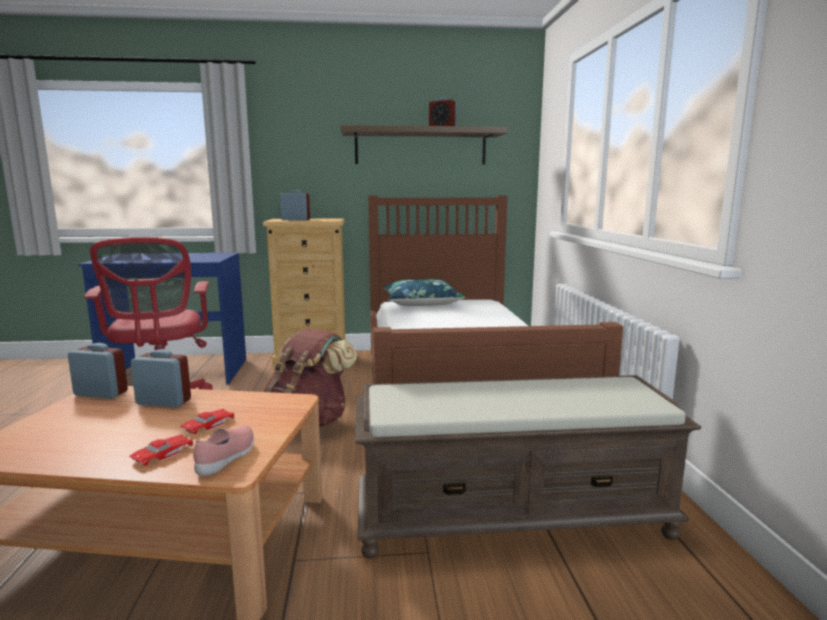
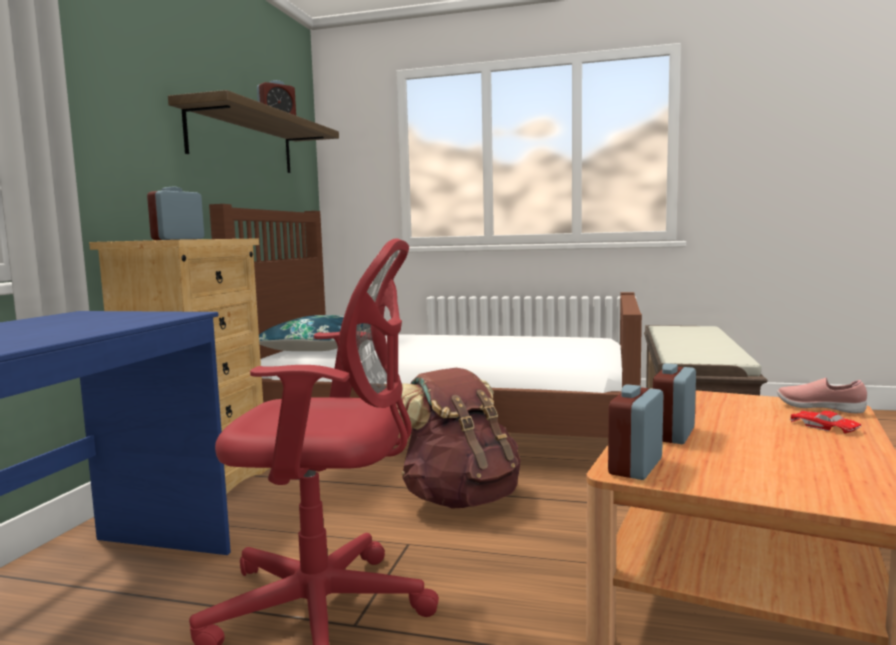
camera: 70 degrees left, 5 degrees down
red toy car [180,409,235,434] -> none

